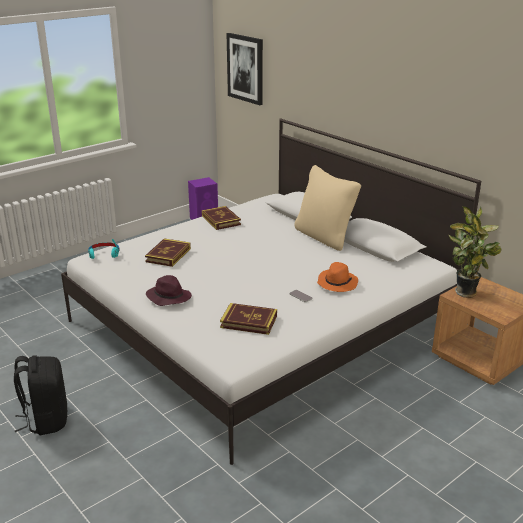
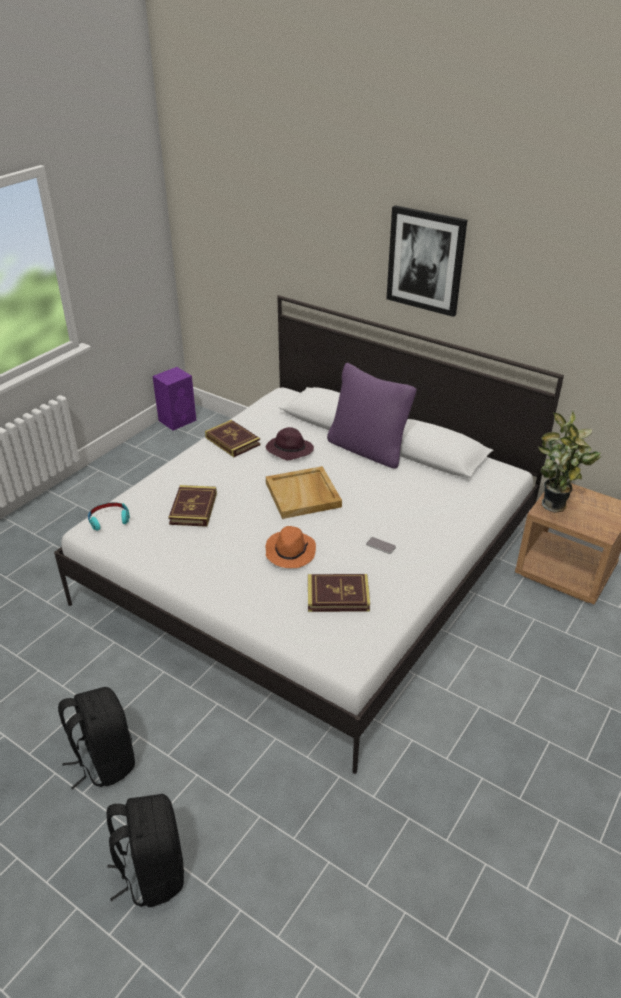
camera: 15 degrees left, 10 degrees up
purple hat [146,275,192,306] -> purple hat moved to [266,427,314,460]
picture [226,33,263,105] -> picture moved to [386,205,467,317]
beige pillow [294,165,361,251] -> purple pillow [327,363,417,468]
orange hat [317,262,358,292] -> orange hat moved to [266,526,316,568]
none -> black backpack [107,794,184,907]
none -> beige tray [266,466,342,519]

